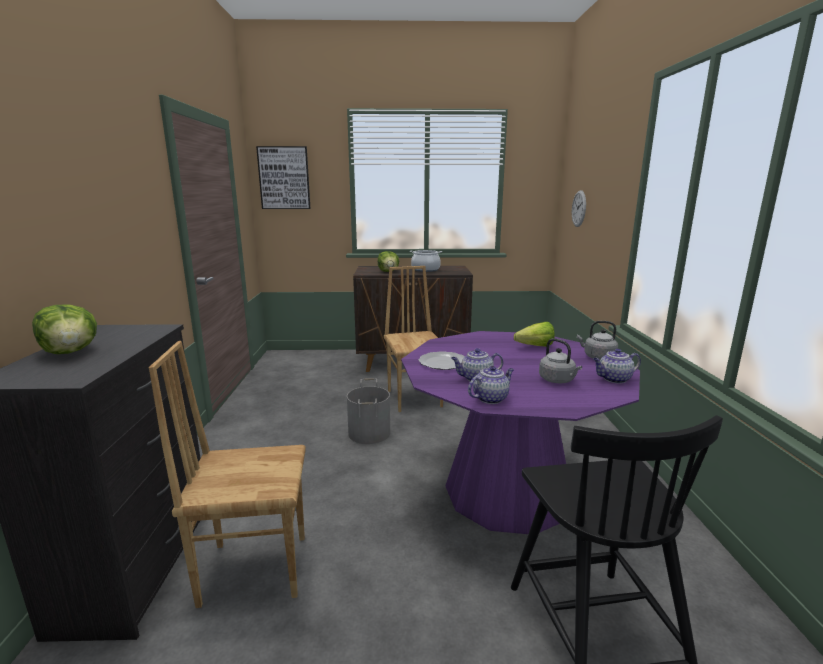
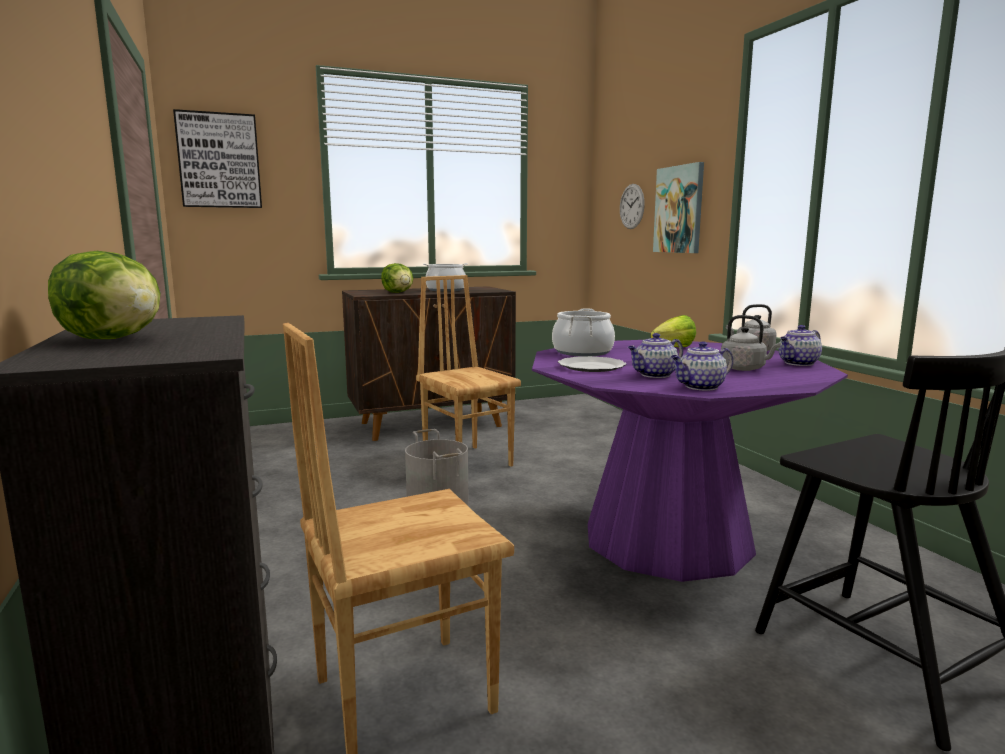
camera: 20 degrees left, 5 degrees down
teapot [468,366,514,404] -> teapot turned 150 degrees counterclockwise [671,341,733,391]
none -> cooking pot [552,308,615,356]
none -> picture [653,162,704,253]

